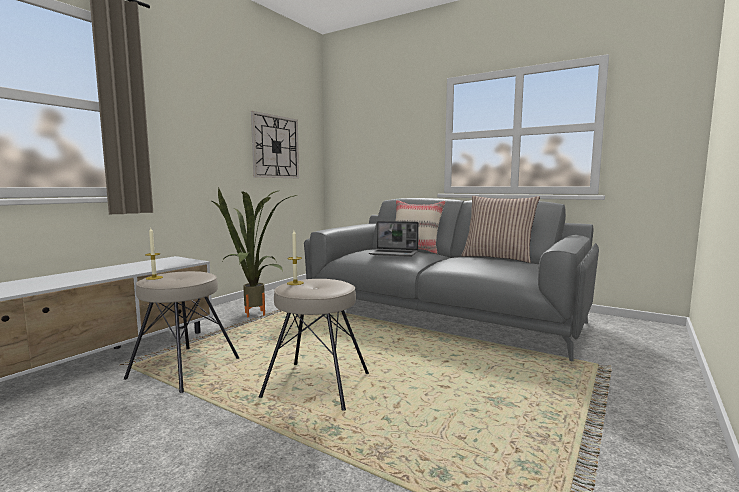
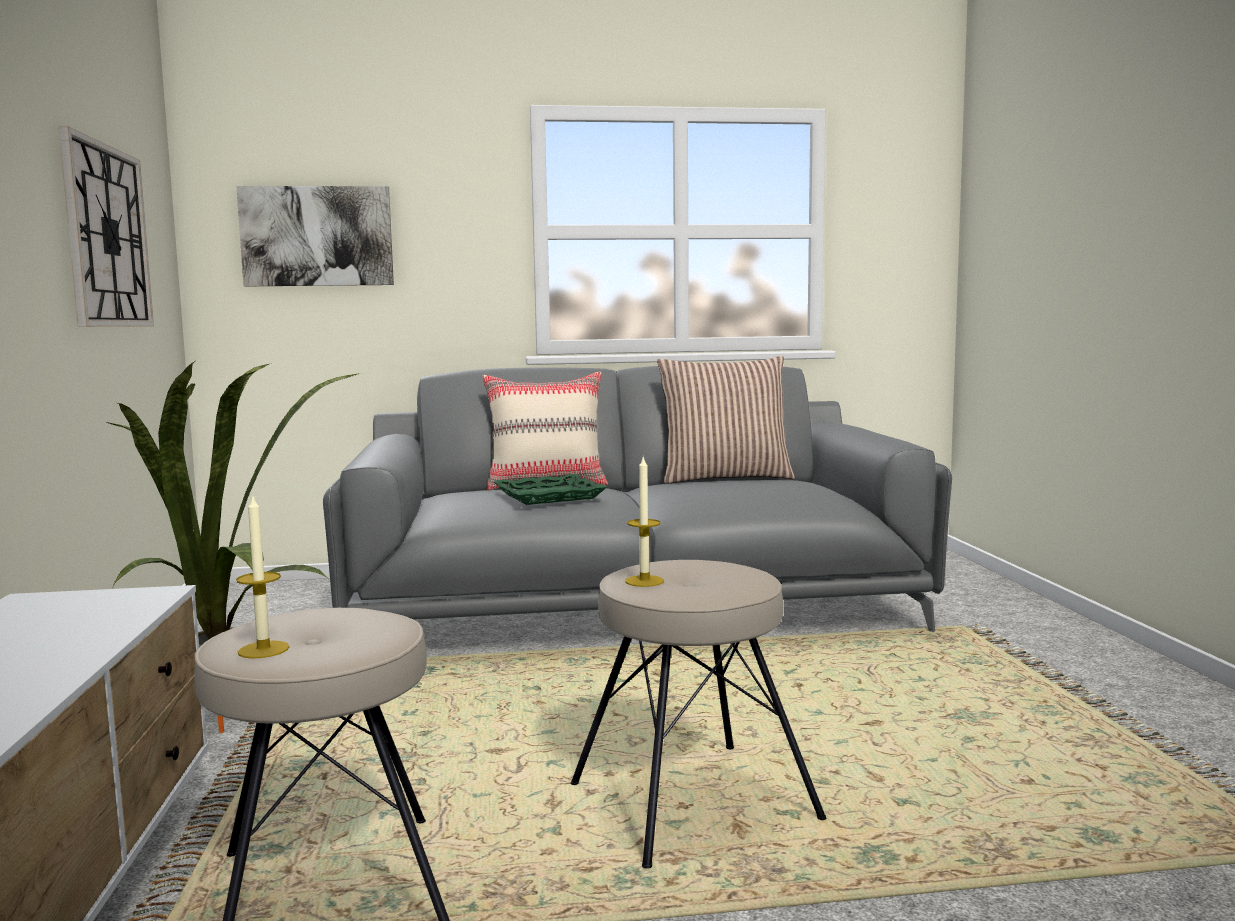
camera: 40 degrees left, 0 degrees up
laptop [369,221,419,257] -> green tray [494,474,607,505]
none -> picture [237,186,394,286]

